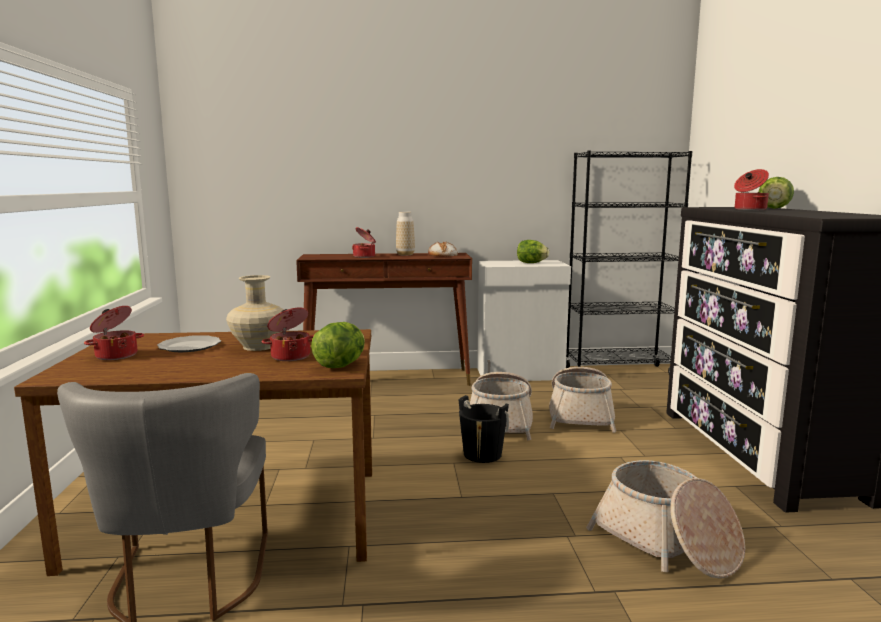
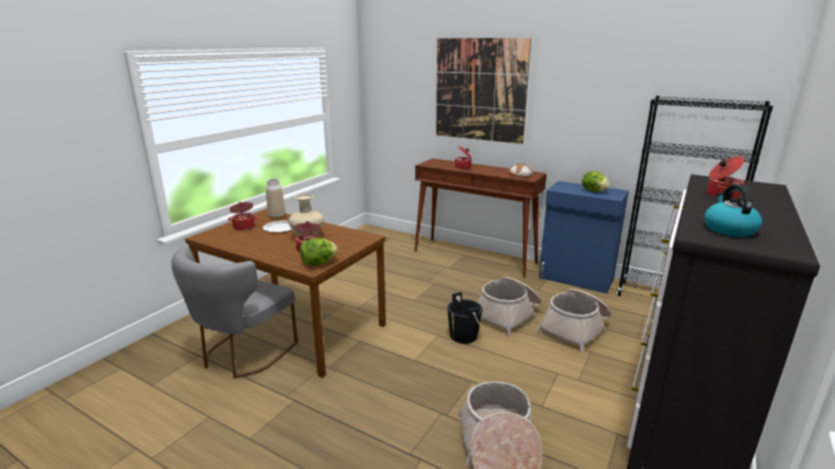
camera: 35 degrees right, 10 degrees up
vase [396,212,415,255] -> vase moved to [266,179,285,220]
white cabinet [477,260,571,381] -> blue cabinet [539,181,629,294]
lettuce [759,177,794,209] -> none
none -> picture [436,38,531,144]
none -> kettle [704,184,762,237]

